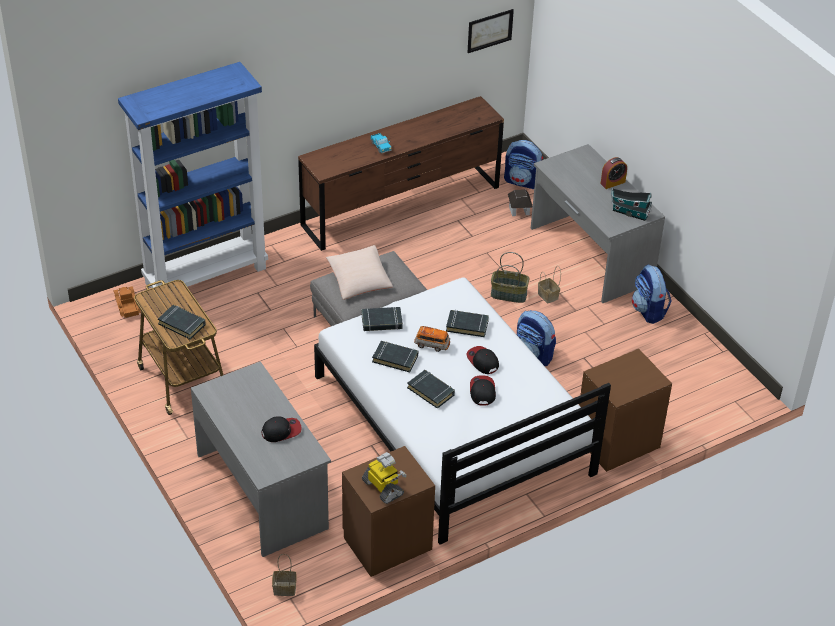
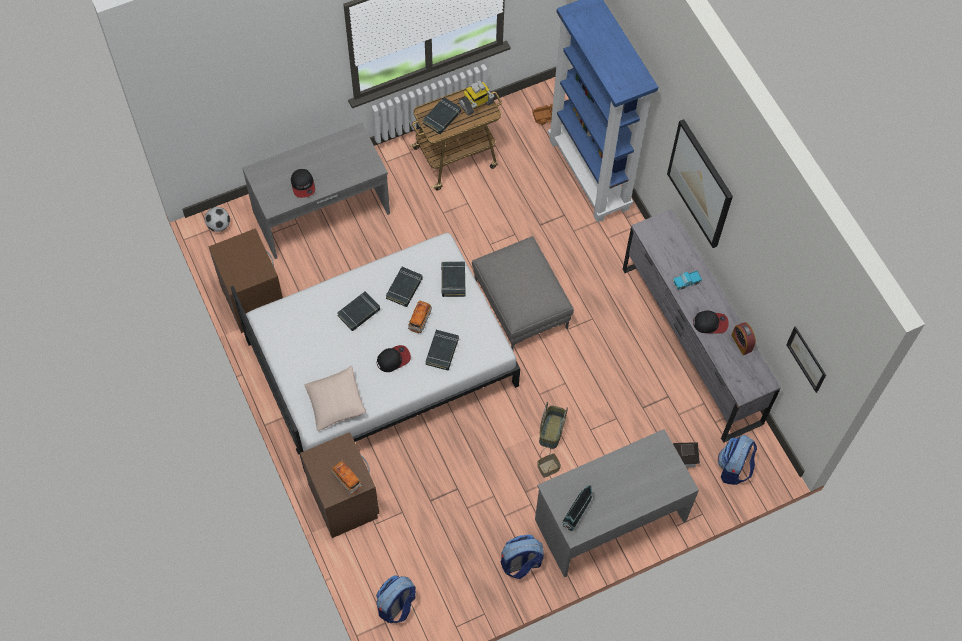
camera: 95 degrees right, 20 degrees up
basket [272,554,296,596] -> football [205,207,230,232]
brown dresser [298,96,504,251] -> grey dresser [623,209,781,443]
beige pillow [326,245,393,300] -> beige pillow moved to [304,366,366,431]
toy robot [362,452,407,504] -> toy robot moved to [459,80,494,116]
cap [470,375,496,406] -> cap moved to [693,310,729,334]
backpack [517,310,556,366] -> backpack moved to [376,575,416,623]
alarm clock [601,157,627,189] -> alarm clock moved to [731,322,756,355]
none -> toy car [331,461,363,494]
none -> picture [667,119,733,248]

